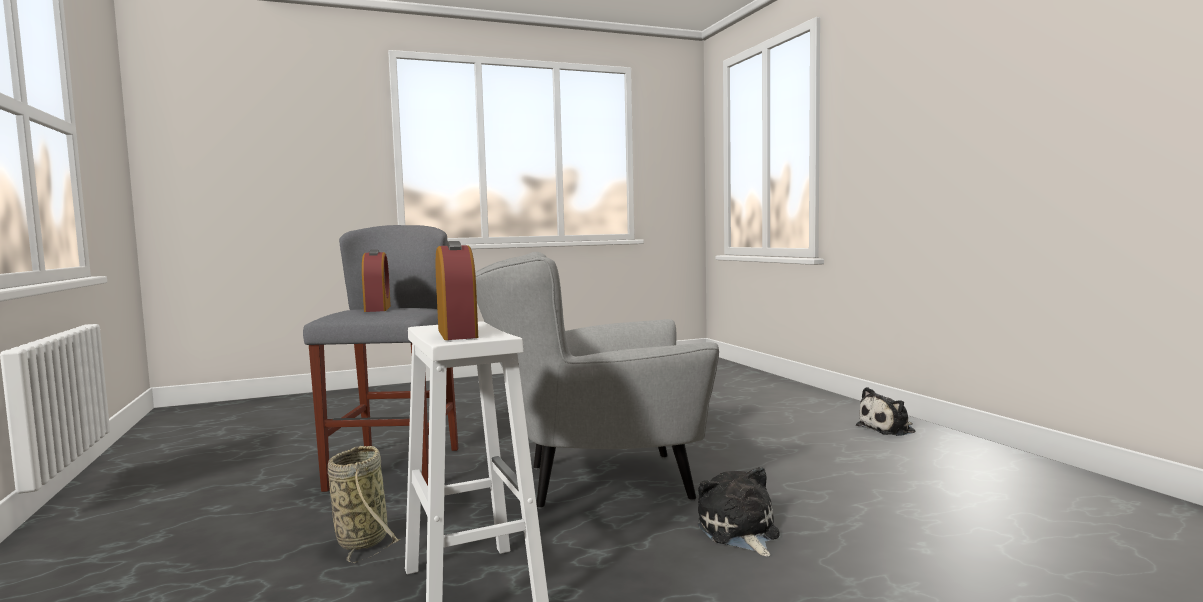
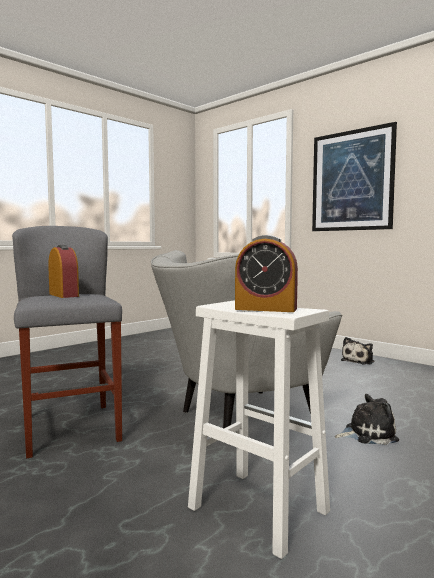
camera: 25 degrees left, 0 degrees up
basket [328,446,400,563] -> none
alarm clock [436,241,478,340] -> alarm clock turned 150 degrees clockwise [235,235,298,312]
plush toy [698,467,780,557] -> plush toy turned 120 degrees clockwise [334,394,399,445]
none -> picture [312,122,397,231]

